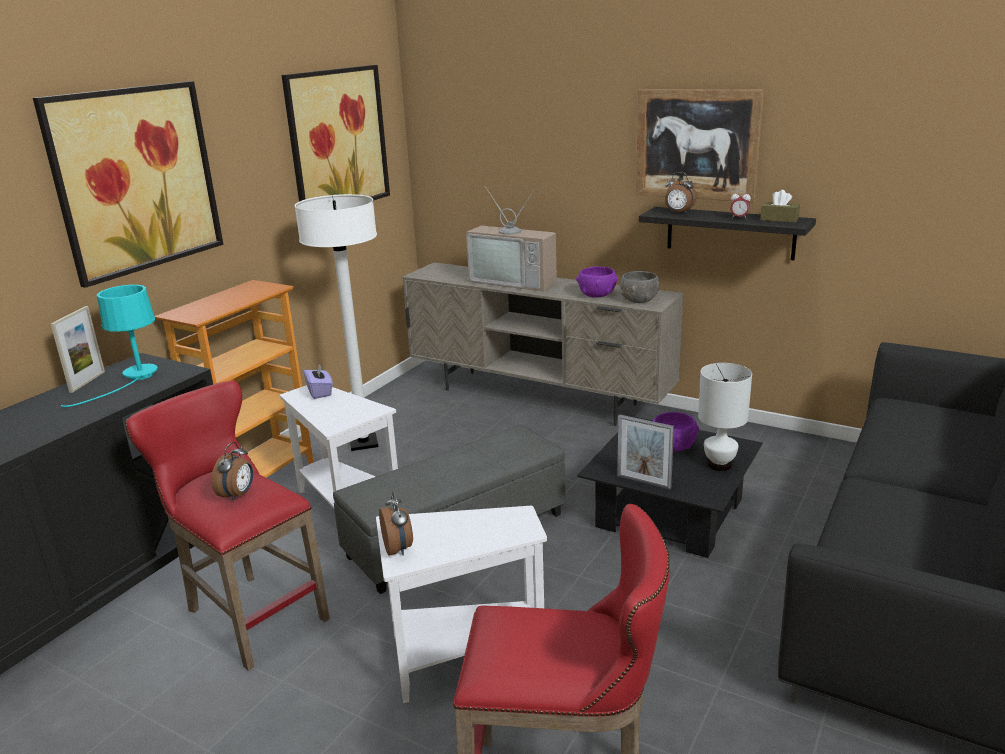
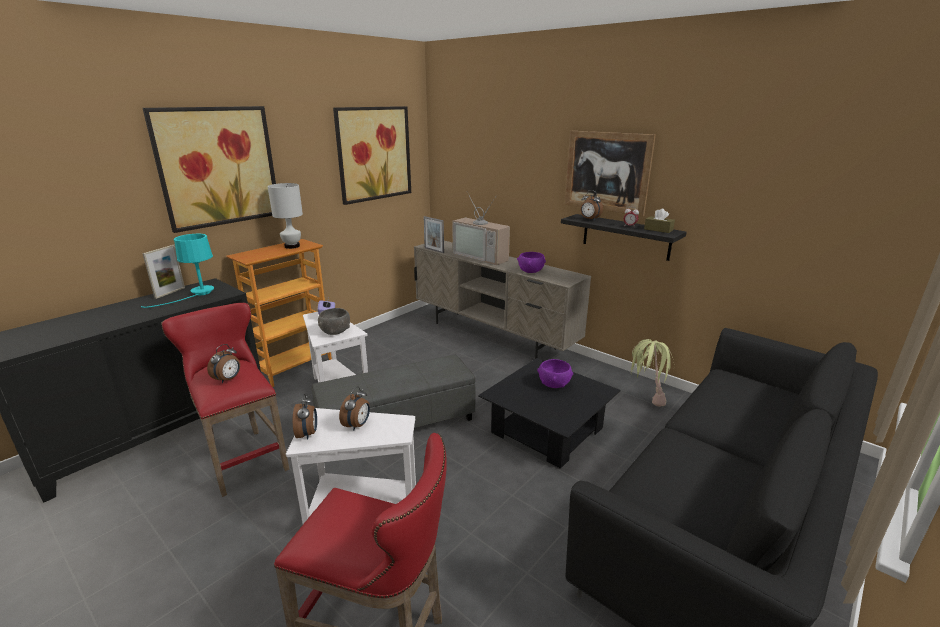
camera: 10 degrees right, 0 degrees up
white floor lamp [295,194,378,451] -> none
picture frame [617,414,674,489] -> picture frame moved to [424,216,444,253]
grey bowl [620,271,660,303] -> grey bowl moved to [318,308,350,335]
white table lamp [698,363,752,471] -> white table lamp moved to [268,183,303,249]
none -> alarm clock [339,387,370,431]
none -> potted plant [631,339,675,407]

